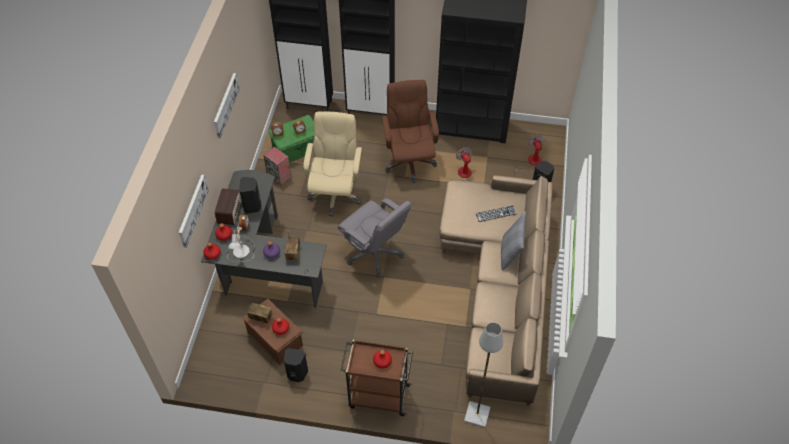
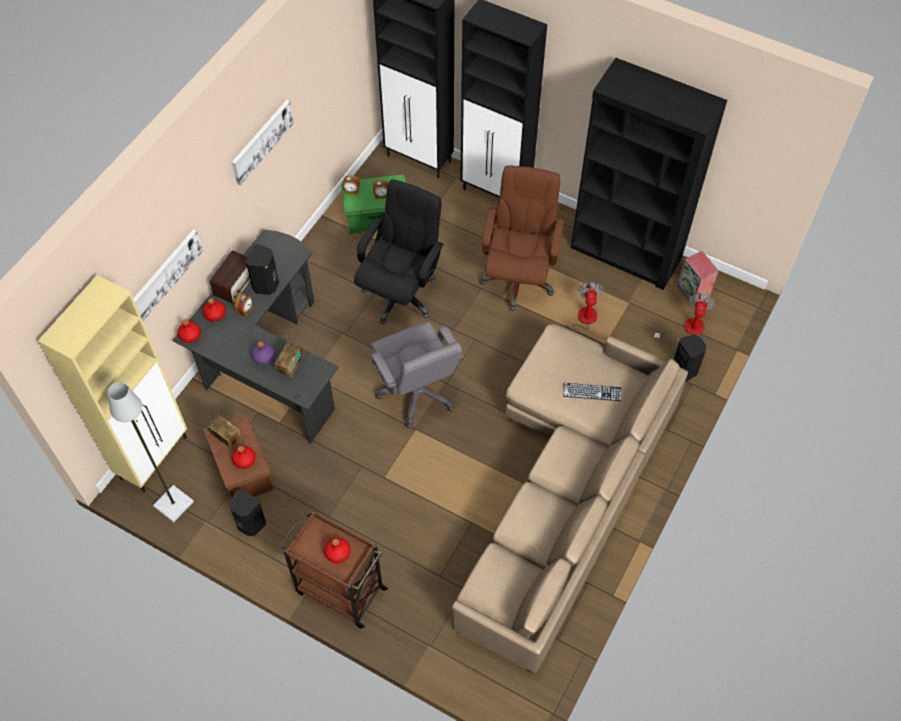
camera: 20 degrees right, 5 degrees up
table lamp [227,225,255,262] -> none
speaker [263,147,291,185] -> speaker moved to [677,251,719,302]
beige office chair [303,112,362,216] -> black office chair [354,179,444,325]
grey floor lamp [464,322,503,428] -> grey floor lamp moved to [107,382,194,522]
grey pillow [501,211,526,271] -> none
none -> beige cabinet [38,275,187,492]

